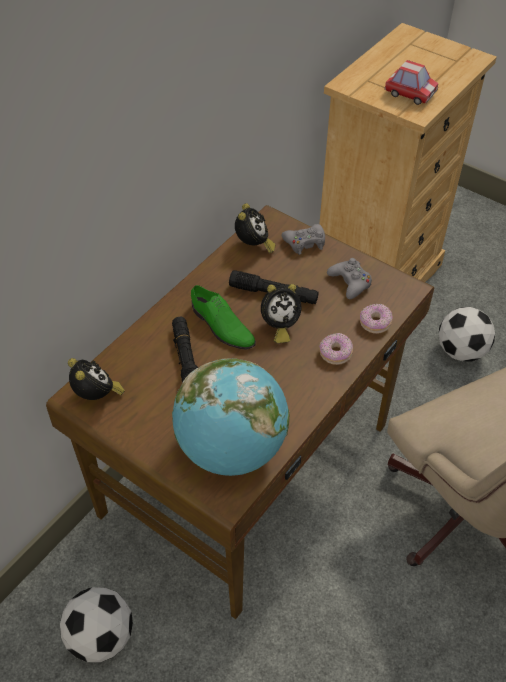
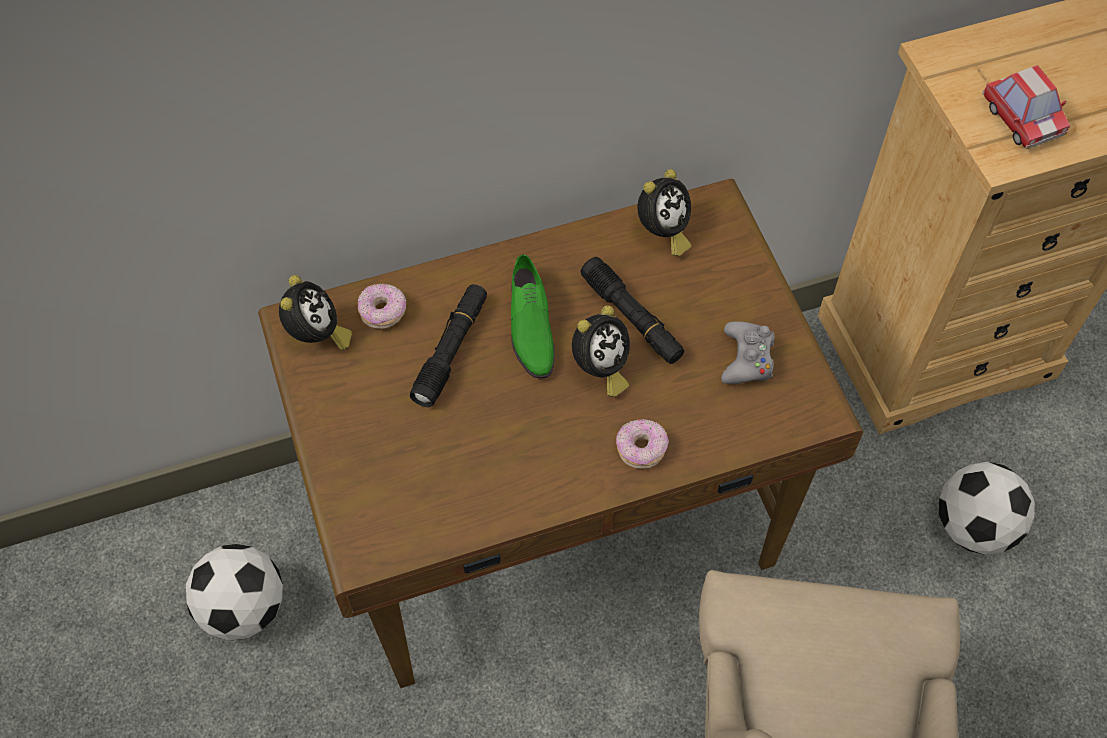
camera: 35 degrees right, 10 degrees up
globe [172,358,289,476] -> none
alarm clock [261,284,301,343] -> alarm clock turned 60 degrees counterclockwise [572,305,630,397]
grey game controller [282,224,325,255] -> none
donut [360,304,393,334] -> donut moved to [358,284,406,329]

